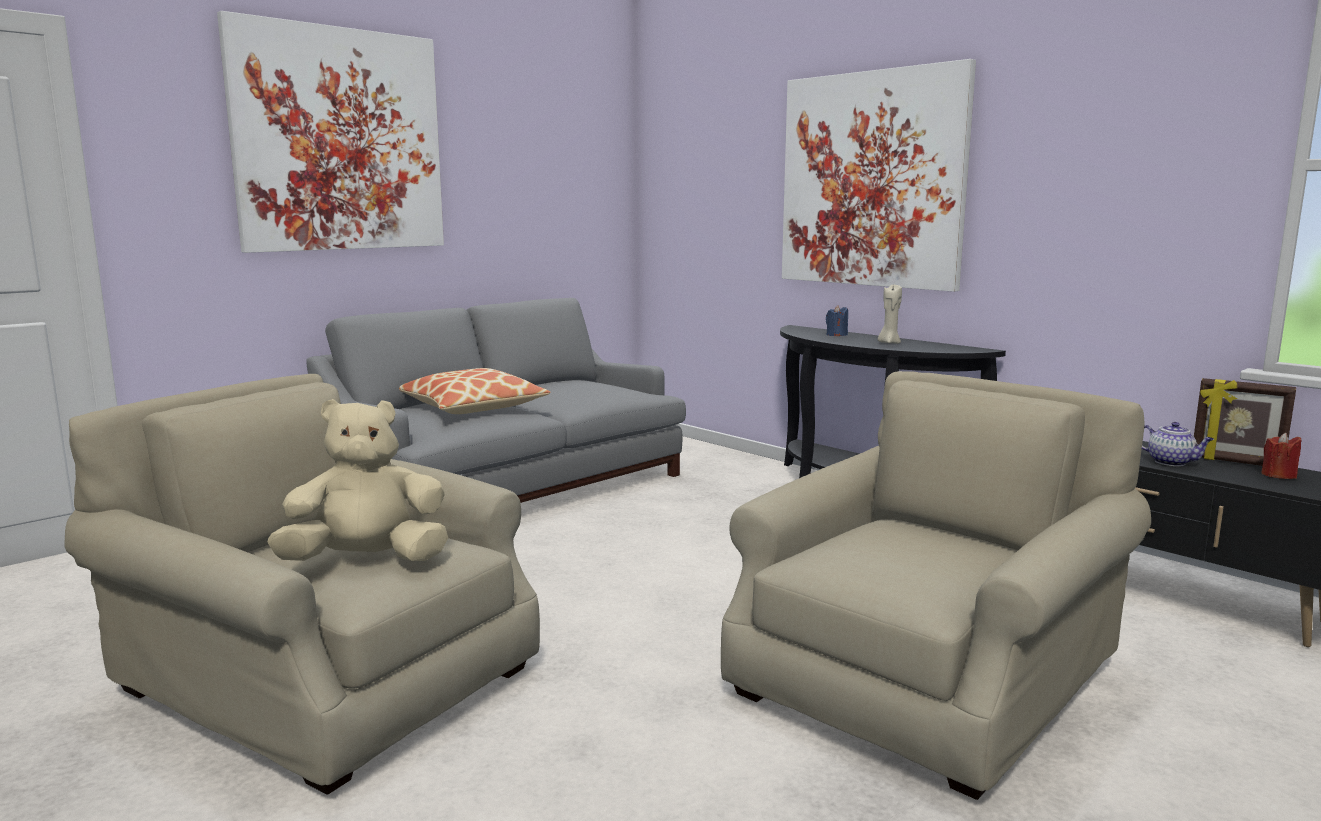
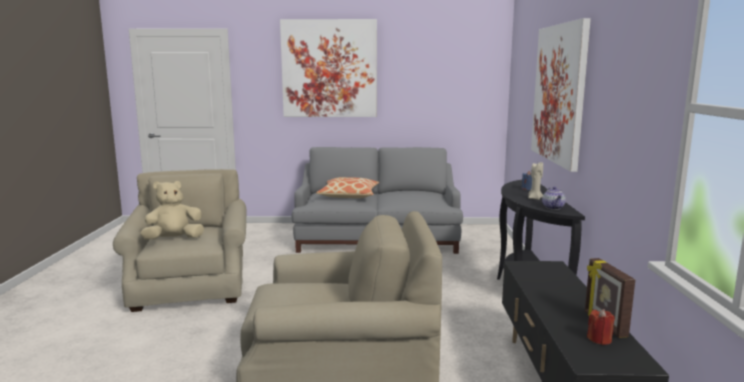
camera: 45 degrees right, 0 degrees up
beige plush toy [267,399,448,561] -> beige plush toy turned 60 degrees counterclockwise [140,181,204,240]
teapot [1142,422,1214,466] -> teapot moved to [542,187,566,210]

